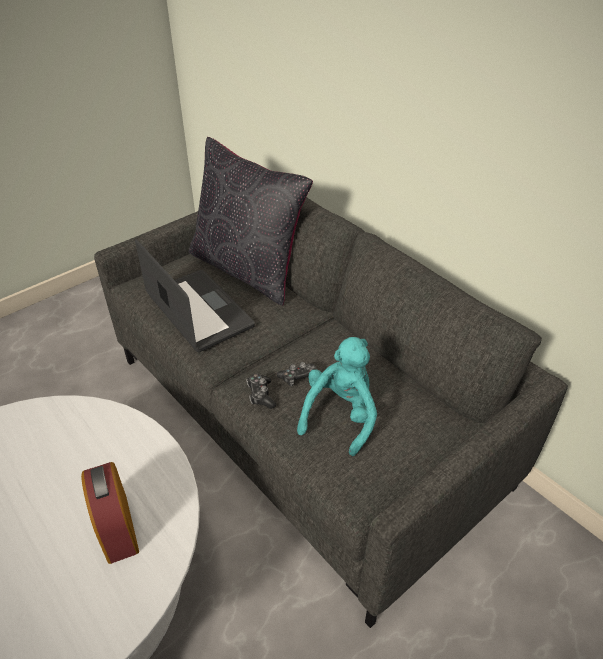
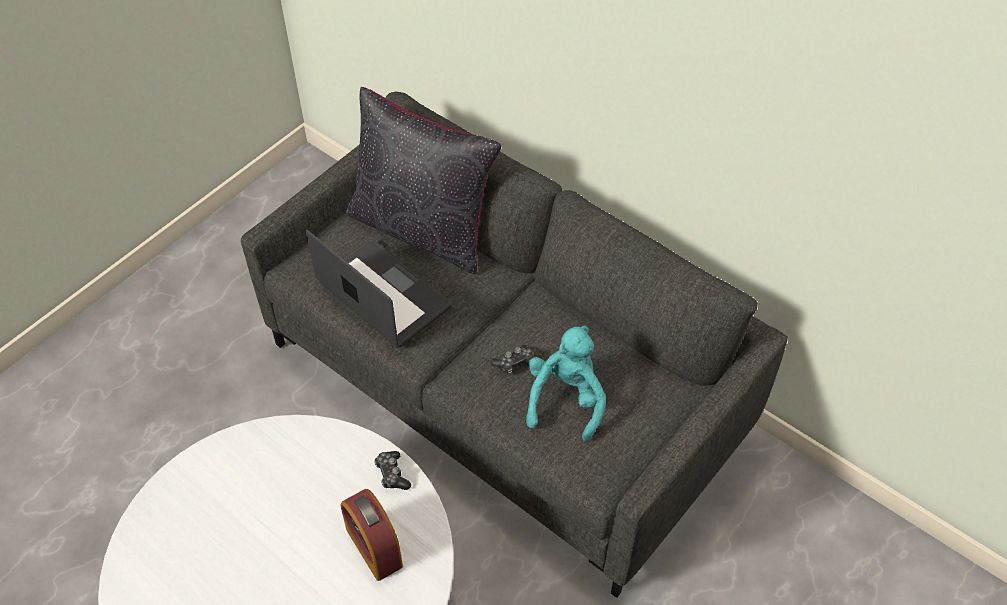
camera: 10 degrees left, 10 degrees up
game controller [246,374,276,409] -> game controller moved to [374,451,411,490]

